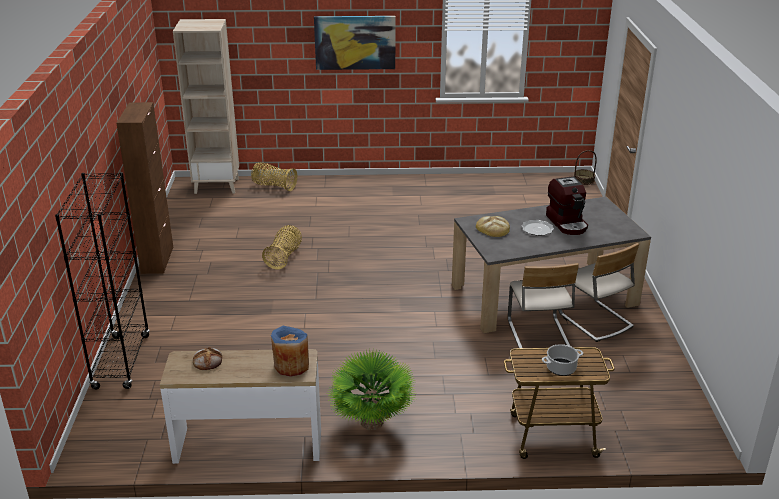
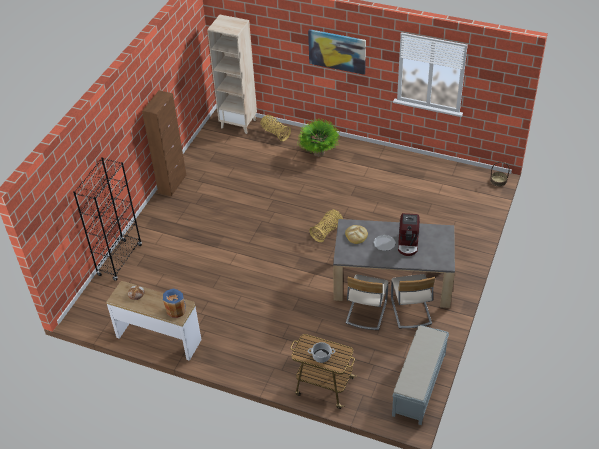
camera: 25 degrees right, 15 degrees up
basket [262,225,302,269] -> basket moved to [309,209,343,242]
potted plant [327,349,416,430] -> potted plant moved to [298,118,339,157]
none -> grey bench [392,325,449,425]

